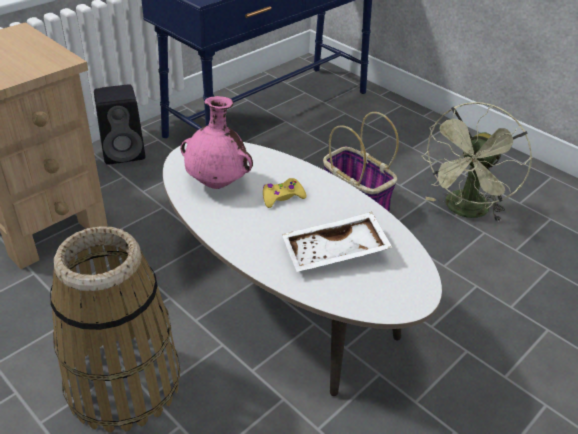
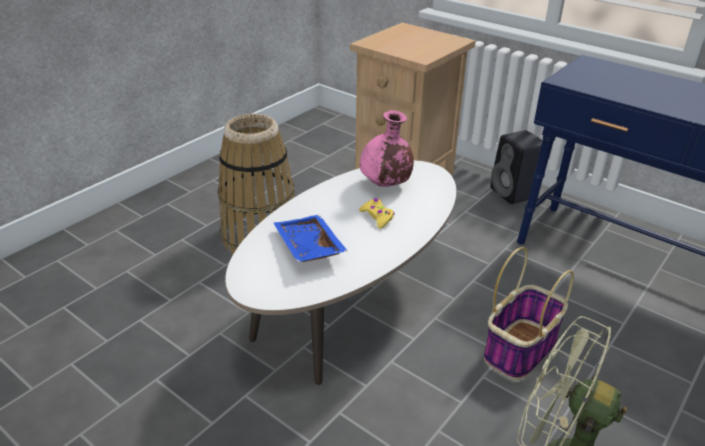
camera: 85 degrees right, 5 degrees down
white tray [282,212,393,272] -> blue tray [274,215,348,262]

